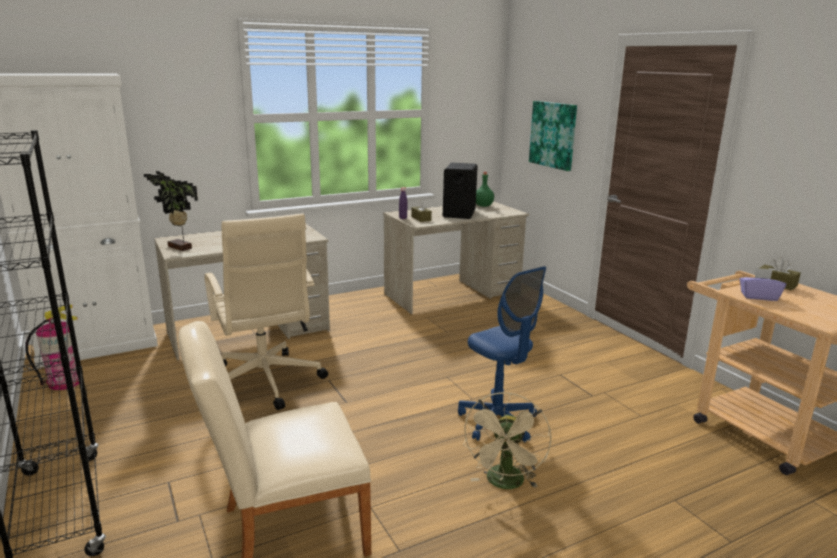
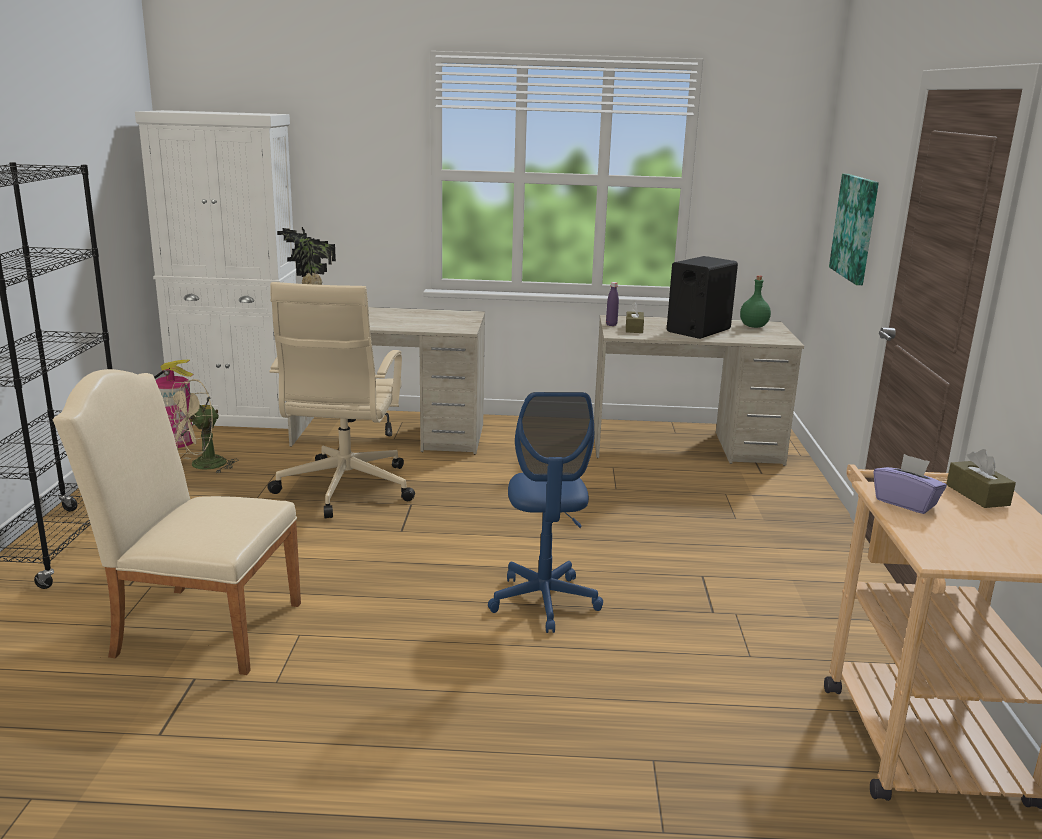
camera: 30 degrees right, 0 degrees up
beige fan [463,392,551,489] -> beige fan moved to [167,379,239,473]

